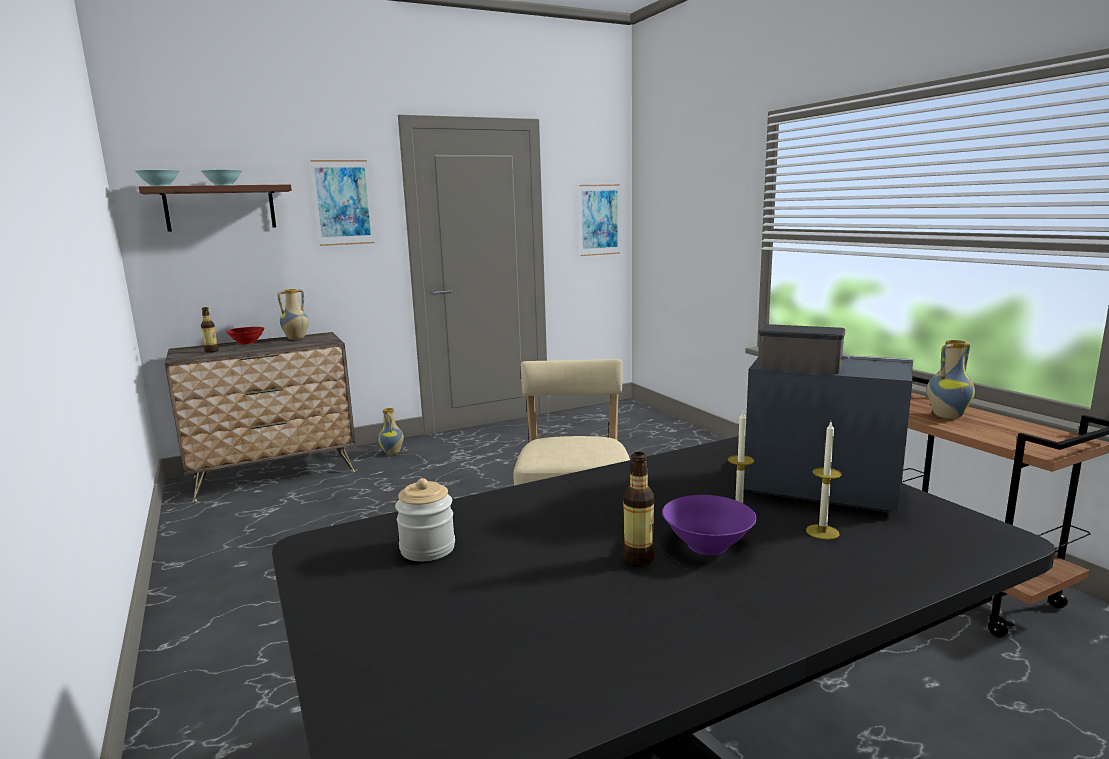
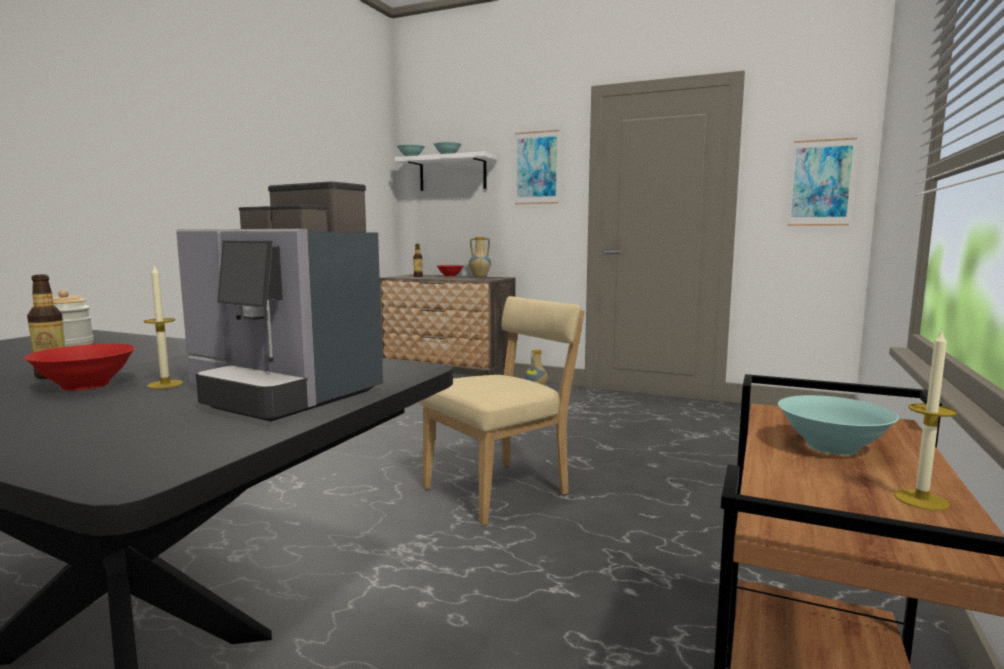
camera: 50 degrees right, 5 degrees down
brown shelf [139,184,292,232] -> white shelf [395,152,497,191]
purple bowl [662,495,757,555] -> red bowl [24,344,135,390]
coffee machine [744,324,913,512] -> coffee machine turned 135 degrees clockwise [176,182,383,422]
candle [806,422,842,540] -> candle moved to [894,331,957,510]
vase [927,340,975,419] -> turquoise bowl [778,395,899,455]

